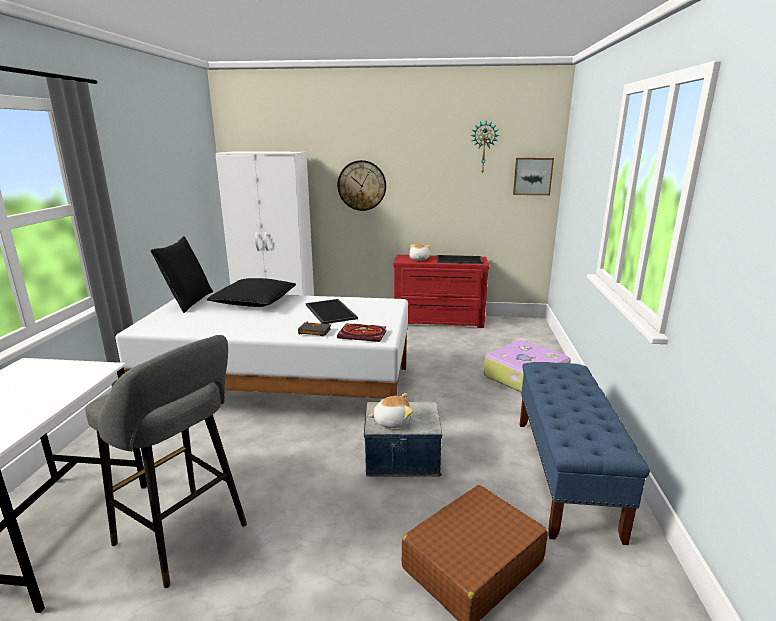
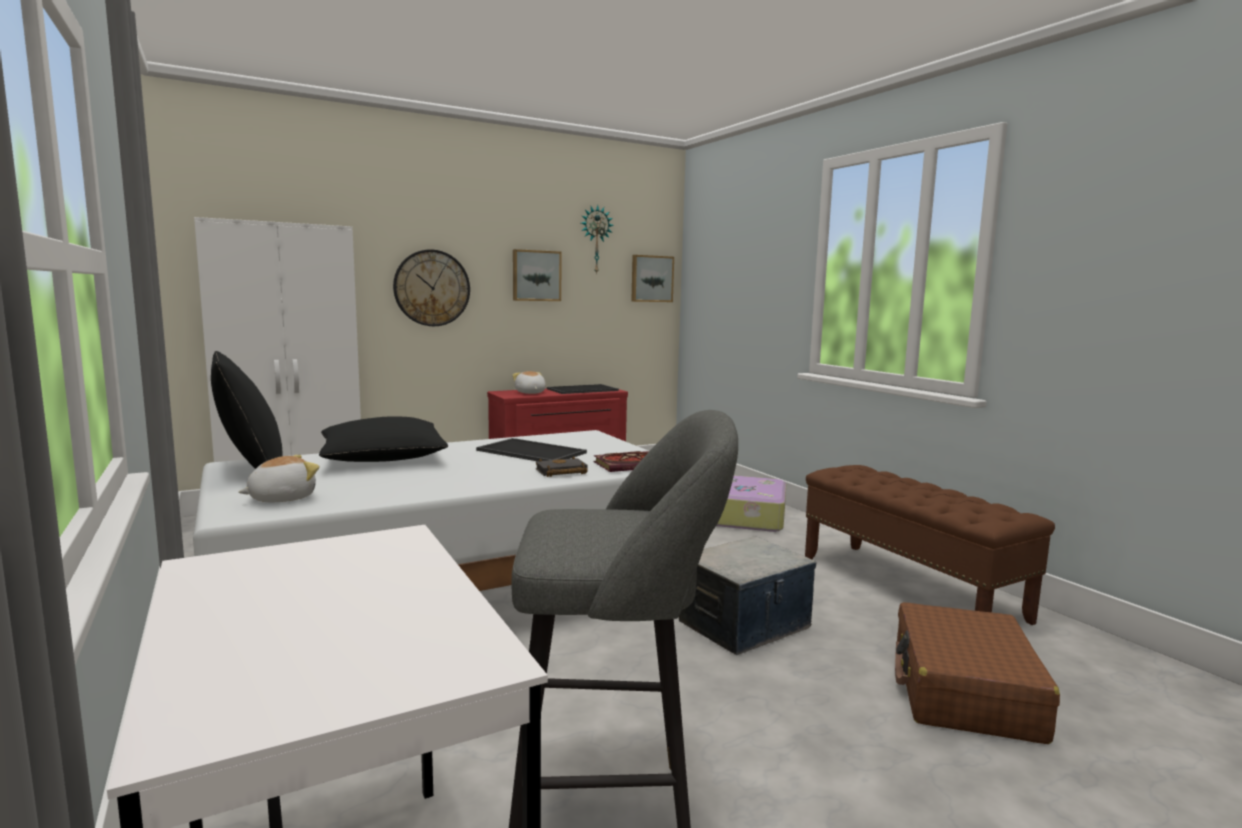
camera: 35 degrees left, 10 degrees down
plush toy [368,393,413,428] -> plush toy moved to [238,455,319,502]
blue bench [520,362,650,545] -> brown bench [805,465,1055,625]
none -> picture [513,249,562,301]

